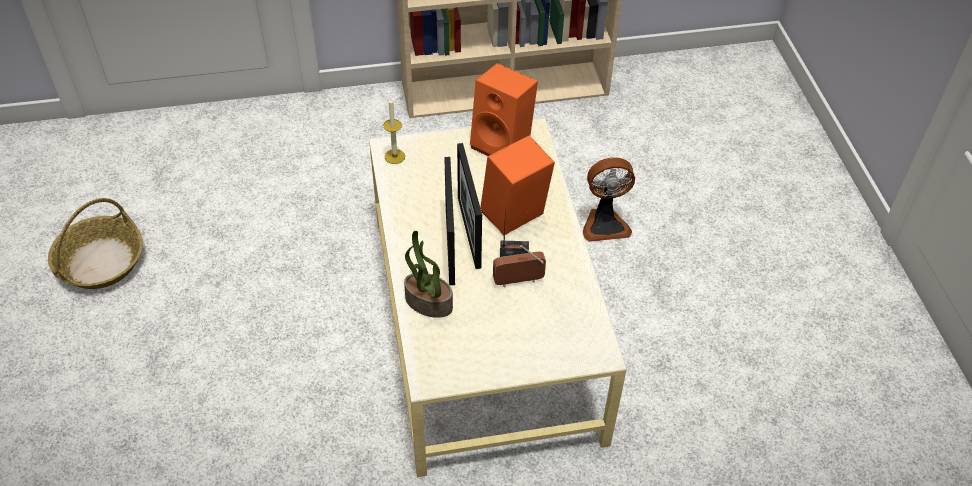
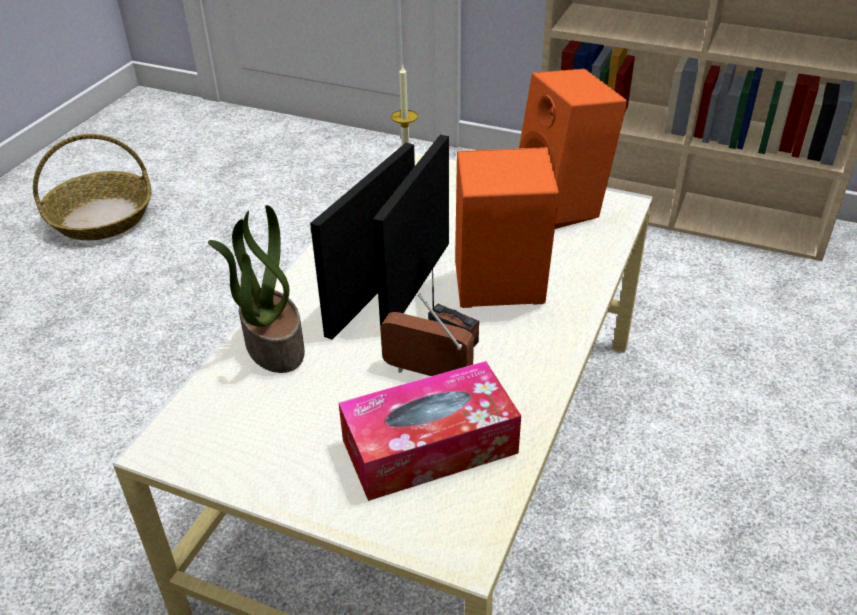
camera: 35 degrees right, 10 degrees down
fan [583,157,635,242] -> none
none -> tissue box [339,361,521,501]

